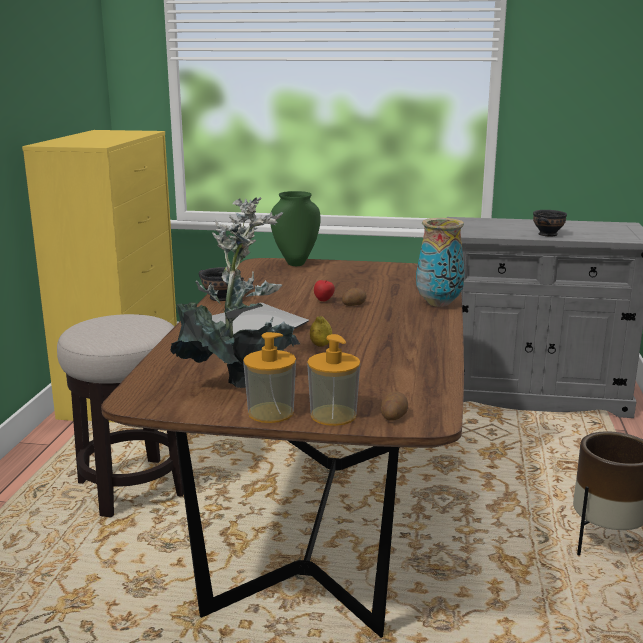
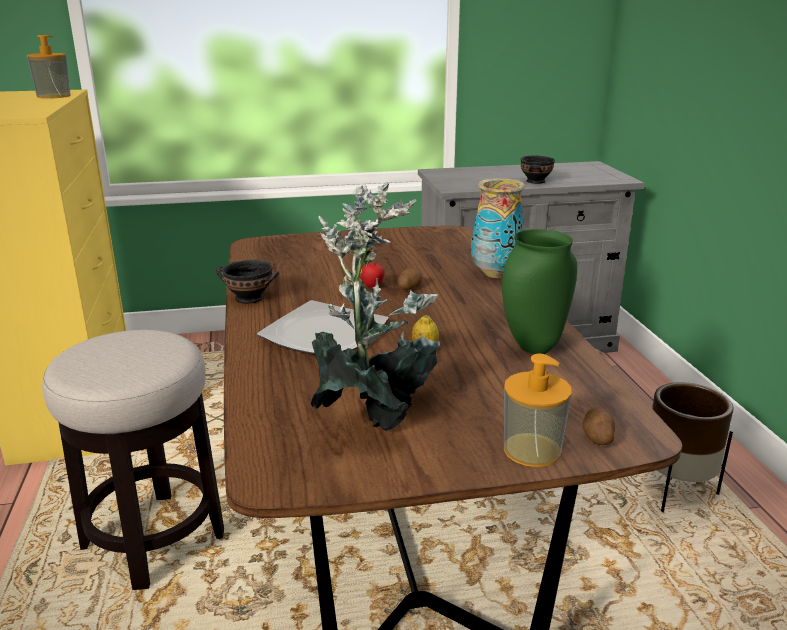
camera: 20 degrees left, 5 degrees up
soap dispenser [243,332,296,423] -> soap dispenser moved to [27,35,71,99]
green vase [270,191,320,266] -> green vase moved to [502,229,577,354]

